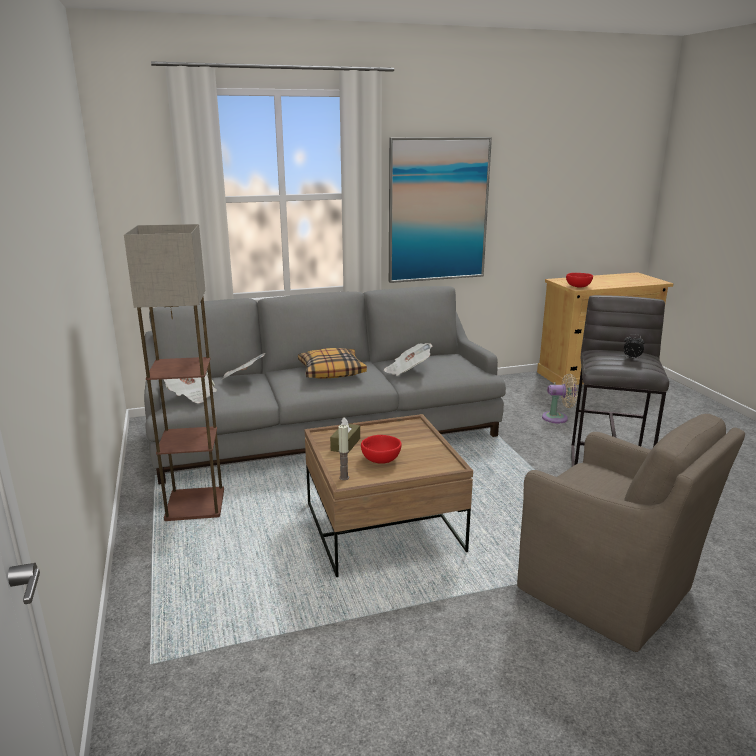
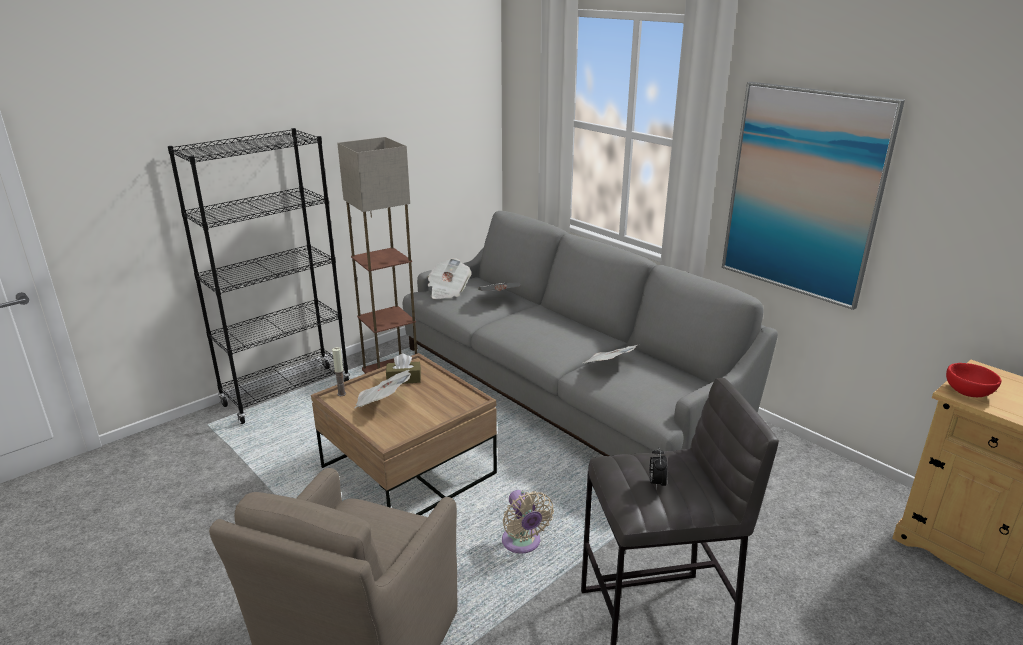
camera: 65 degrees right, 5 degrees up
pillow [298,348,367,379] -> none
red bowl [361,435,402,464] -> newspaper [354,370,411,408]
beige fan [542,374,578,423] -> beige fan moved to [502,490,554,554]
none -> black bookcase [168,128,350,424]

